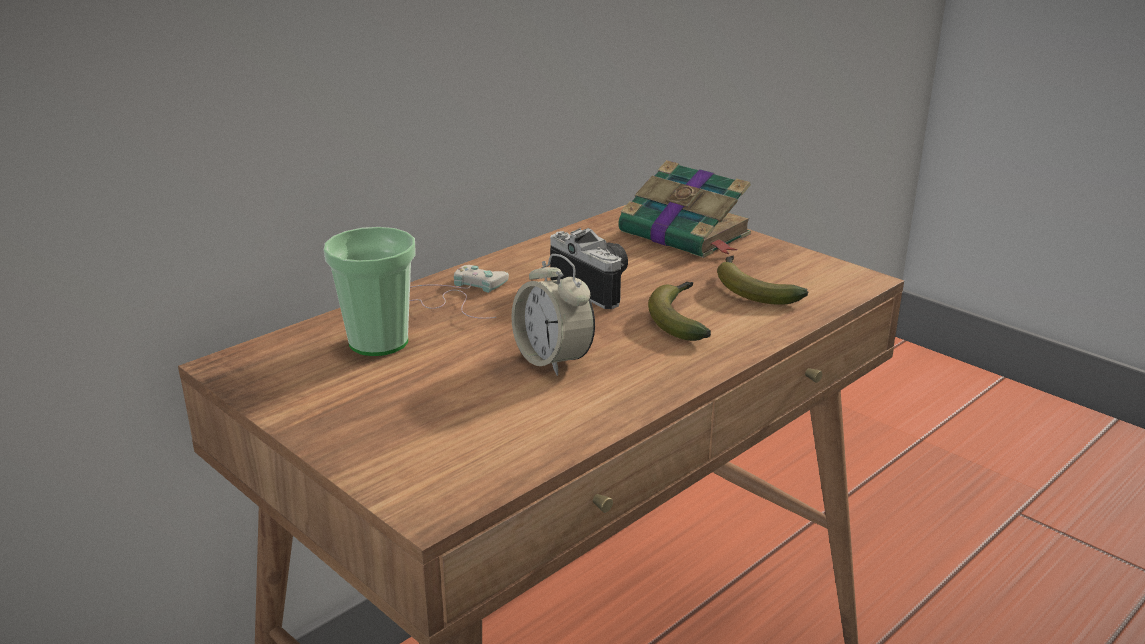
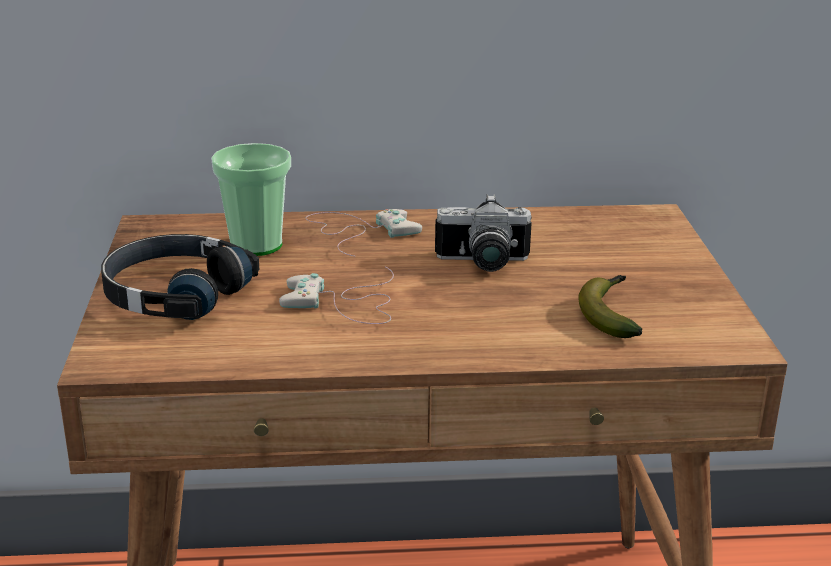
camera: 40 degrees right, 0 degrees up
alarm clock [511,254,595,376] -> white game controller [279,266,394,324]
camera [550,228,628,309] -> camera turned 90 degrees clockwise [435,194,532,272]
book [618,160,751,258] -> none
banana [648,282,711,341] -> none
none -> black headphones [101,234,259,320]

